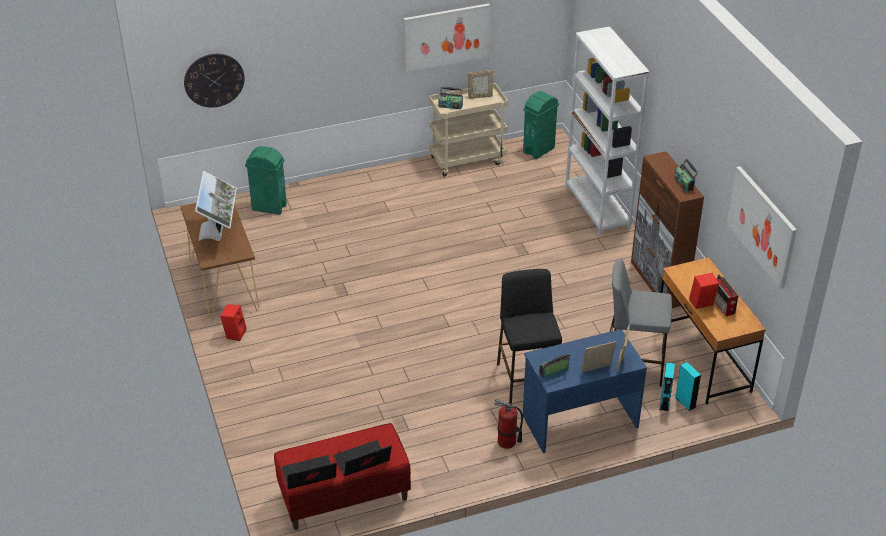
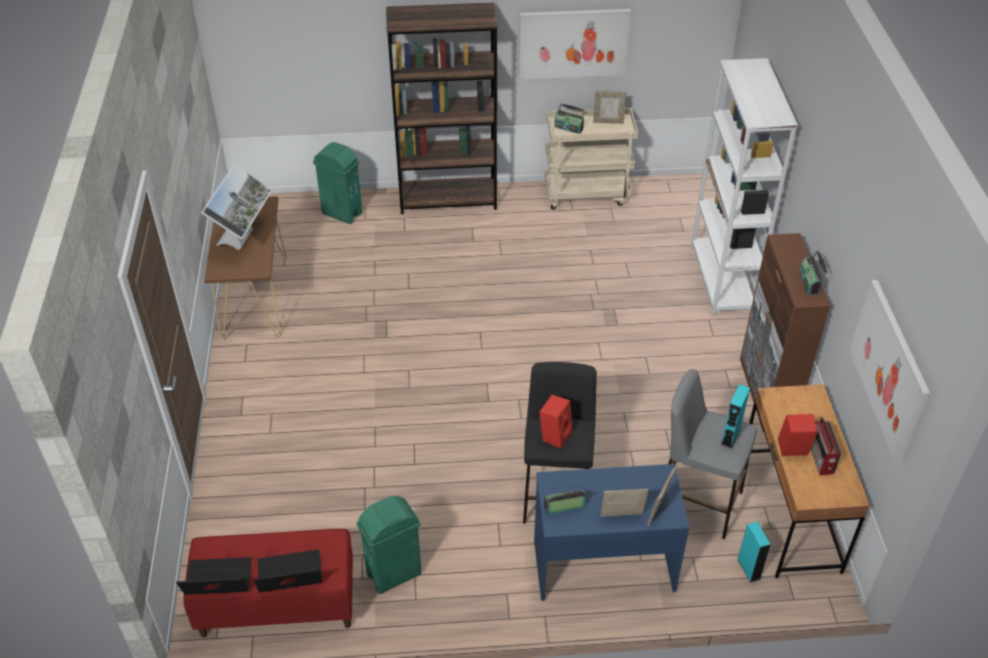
camera: 15 degrees right, 5 degrees up
wall clock [184,54,245,108] -> none
red speaker [220,304,246,341] -> red speaker moved to [539,395,573,449]
fire extinguisher [495,399,523,449] -> none
green trash can [523,91,559,159] -> green trash can moved to [357,496,421,594]
turquoise speaker [660,362,675,411] -> turquoise speaker moved to [720,384,750,449]
none -> brown bookcase [386,3,498,214]

